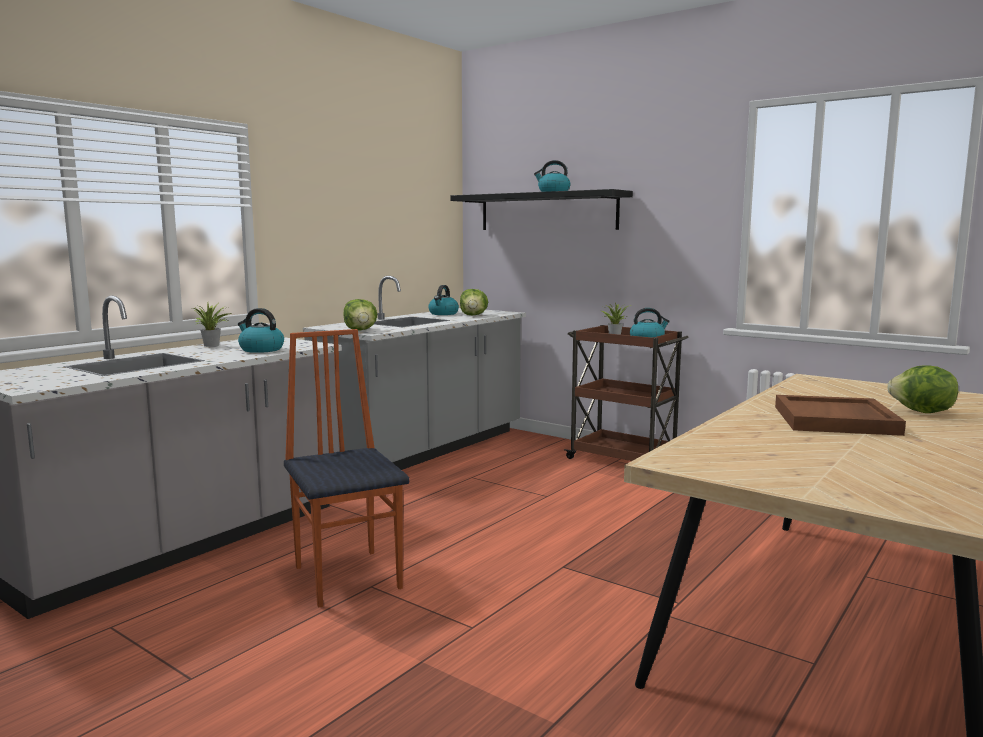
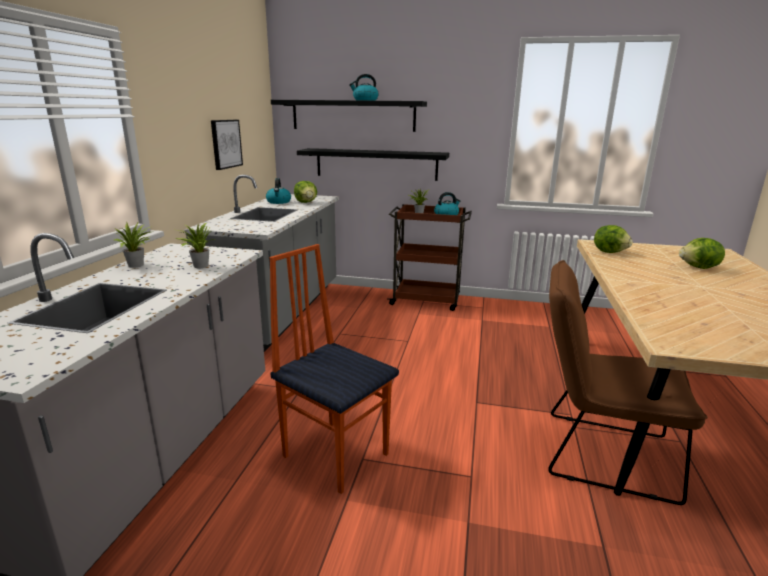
camera: 25 degrees left, 10 degrees up
kettle [238,308,284,353] -> potted plant [175,223,215,268]
lettuce [343,299,377,331] -> lettuce moved to [594,225,633,253]
brown tray [775,395,906,436] -> none
none -> picture [211,120,243,170]
none -> black shelf [297,148,449,181]
none -> brown chair [548,260,708,505]

